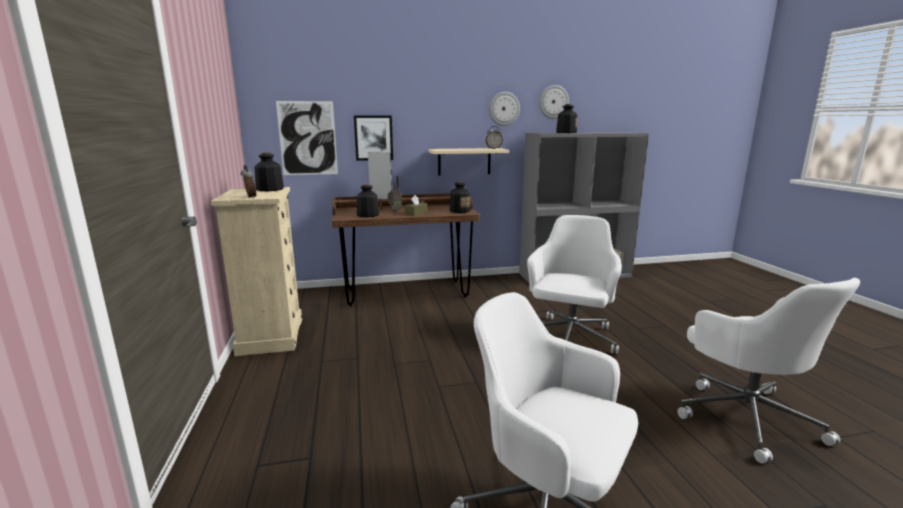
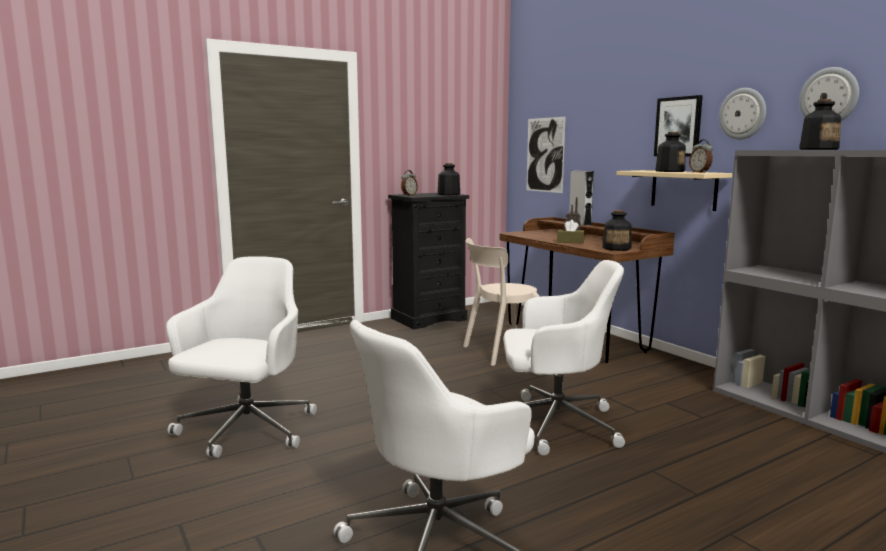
camera: 70 degrees right, 5 degrees down
beige dresser [211,187,302,356] -> black dresser [388,193,469,329]
picture [354,115,393,161] -> picture moved to [654,95,703,157]
bottle [357,184,379,217] -> bottle moved to [656,132,686,172]
none -> beige chair [463,238,540,366]

